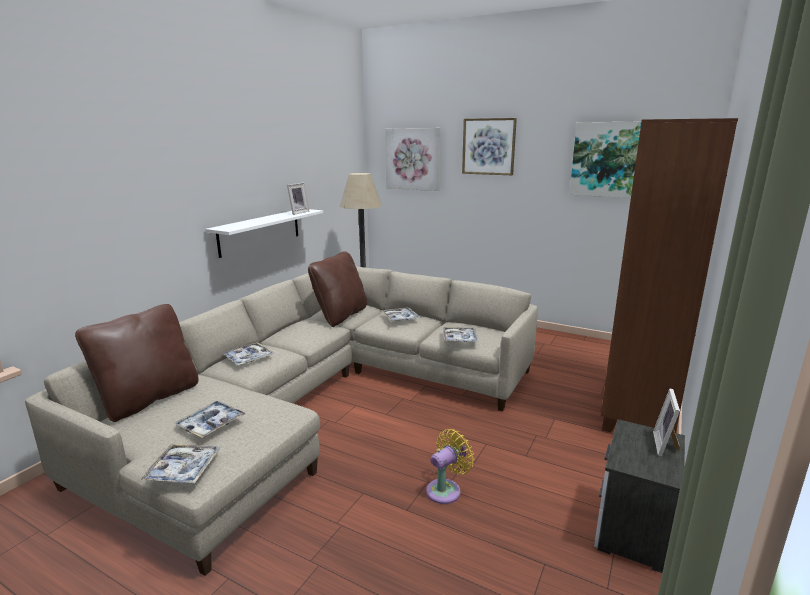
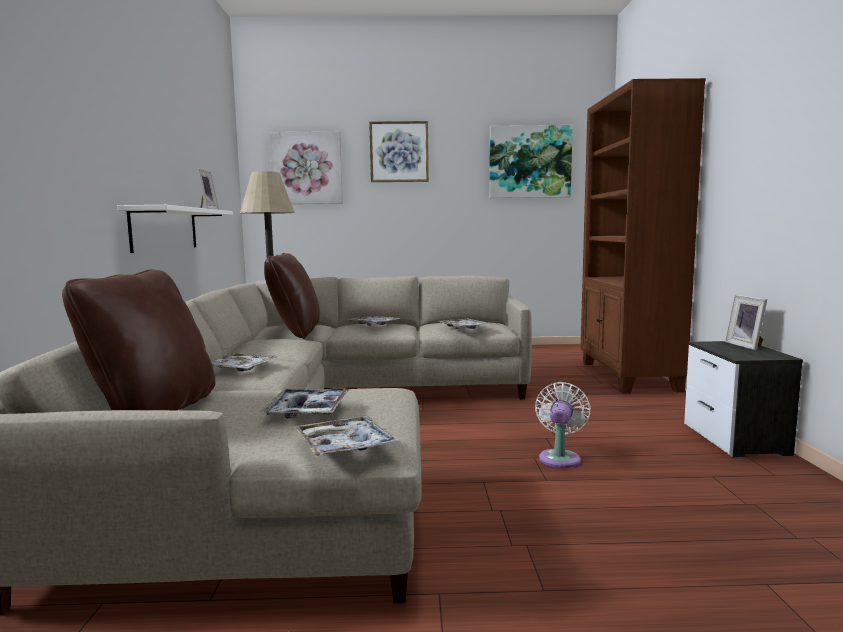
camera: 30 degrees left, 10 degrees down
yellow fan [426,429,474,504] -> white fan [535,382,591,468]

